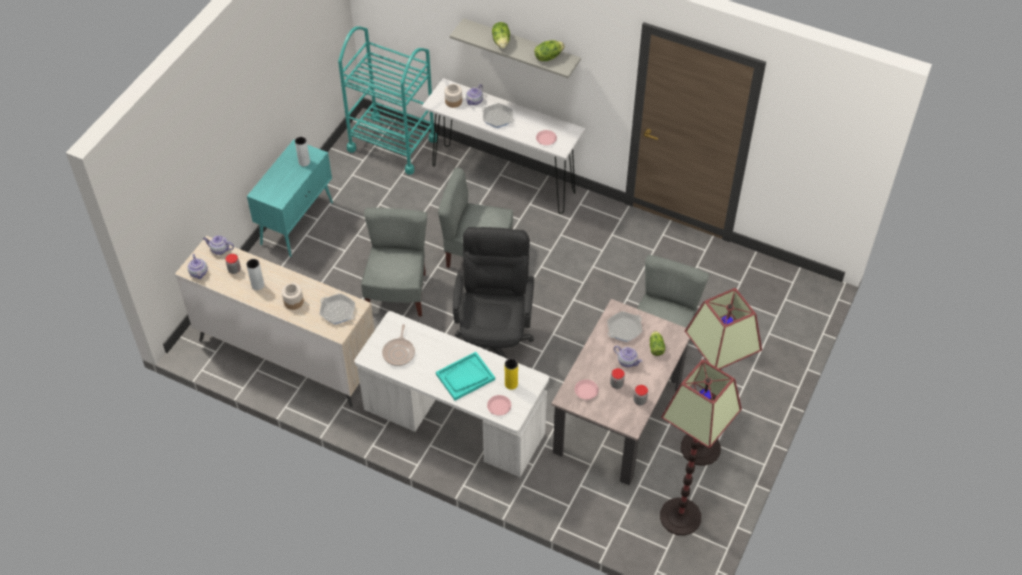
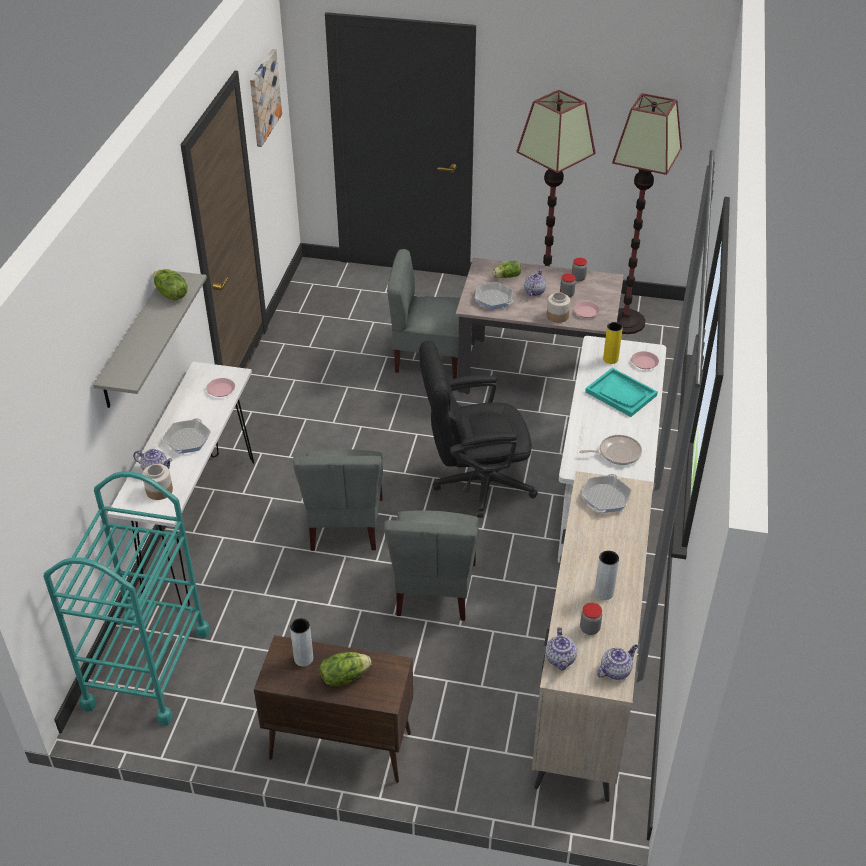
camera: 105 degrees left, 10 degrees down
turquoise cabinet [247,139,333,257] -> brown cabinet [254,635,413,783]
jar [282,283,304,310] -> jar moved to [547,292,570,323]
grey chair [361,208,427,317] -> grey chair turned 75 degrees counterclockwise [384,510,479,621]
lettuce [492,22,510,49] -> lettuce moved to [320,652,371,686]
none -> picture [250,49,282,147]

